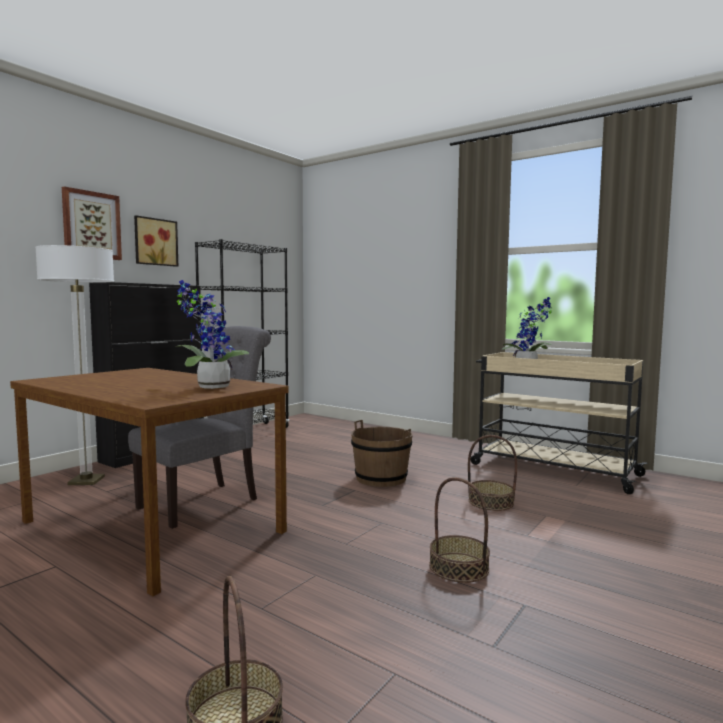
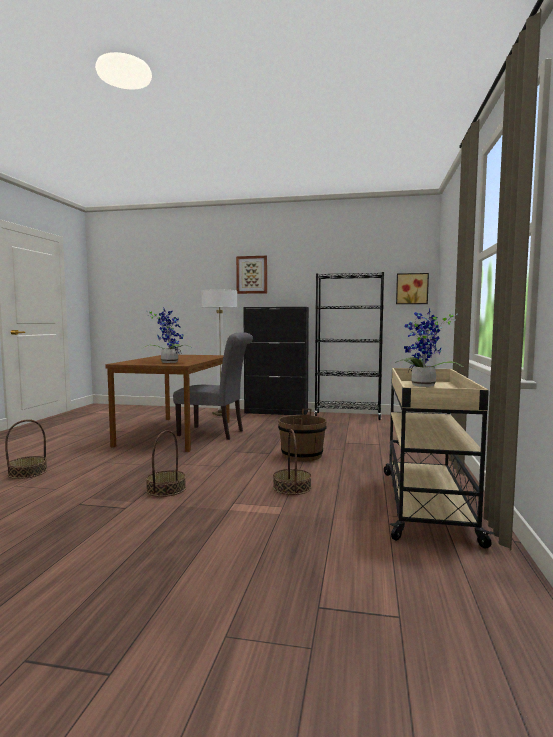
camera: 65 degrees right, 0 degrees up
picture [134,215,178,267] -> picture moved to [396,273,429,304]

